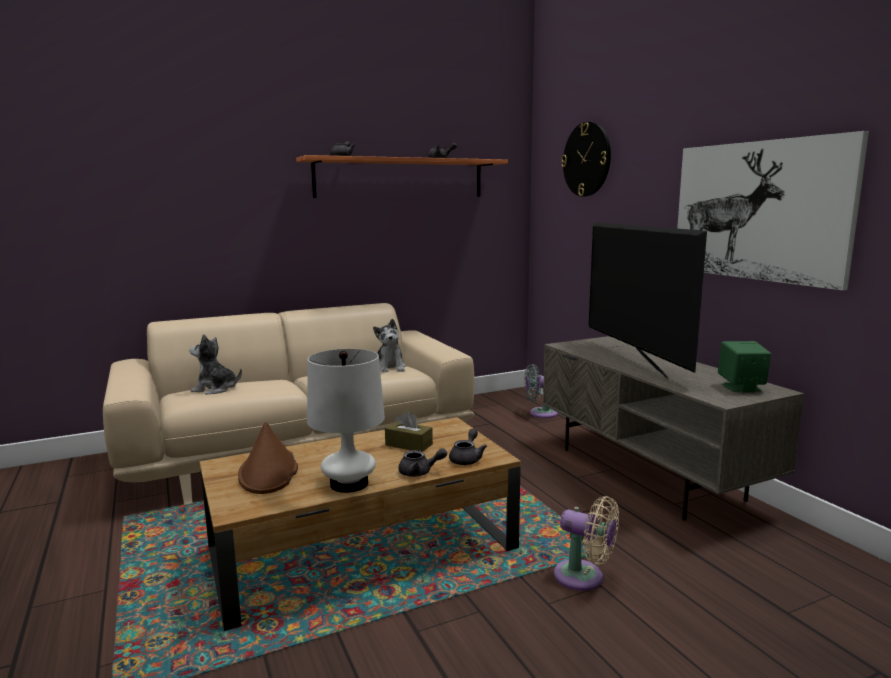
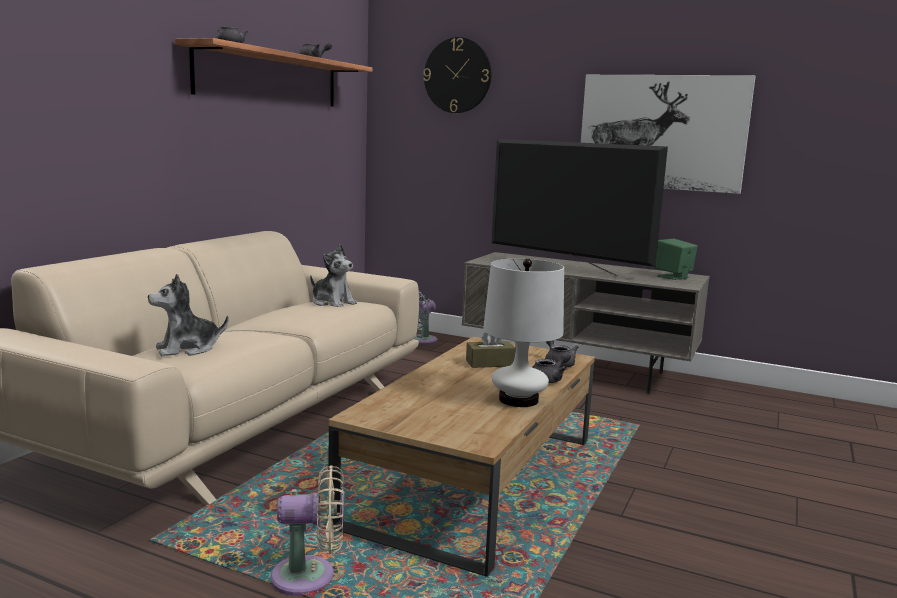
camera: 40 degrees left, 0 degrees up
brown hat [238,422,298,494] -> none
beige fan [554,496,619,591] -> beige fan moved to [270,465,344,596]

